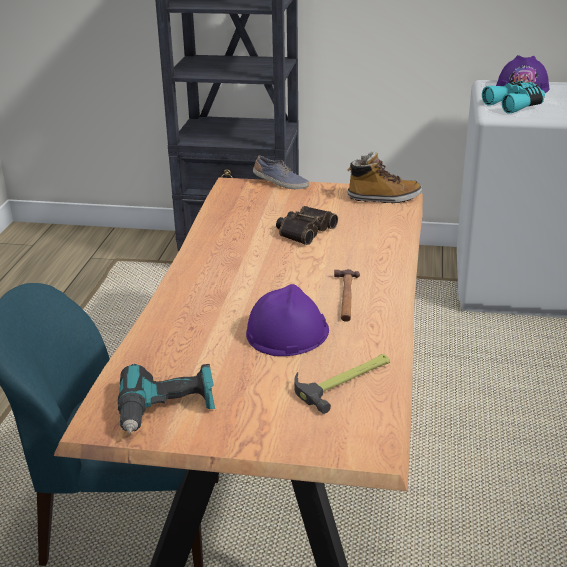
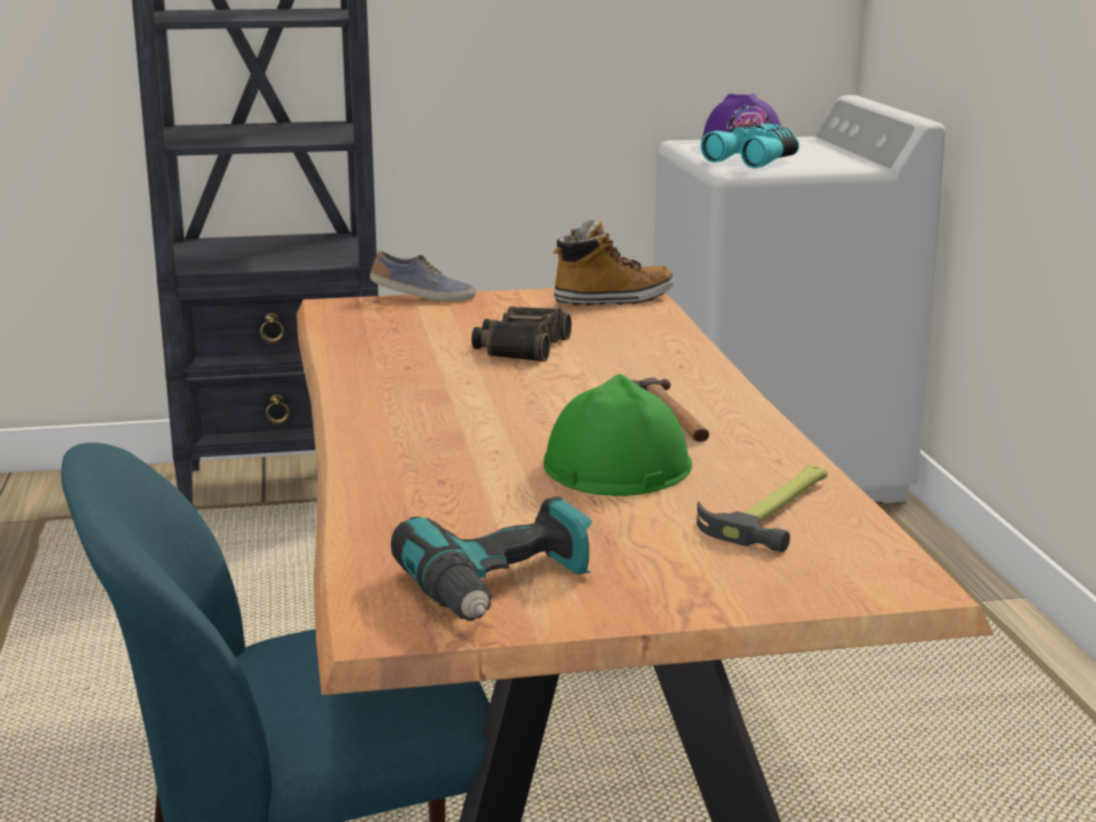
camera: 20 degrees left, 10 degrees down
purple hard hat [246,284,329,356] -> green hard hat [544,374,692,496]

